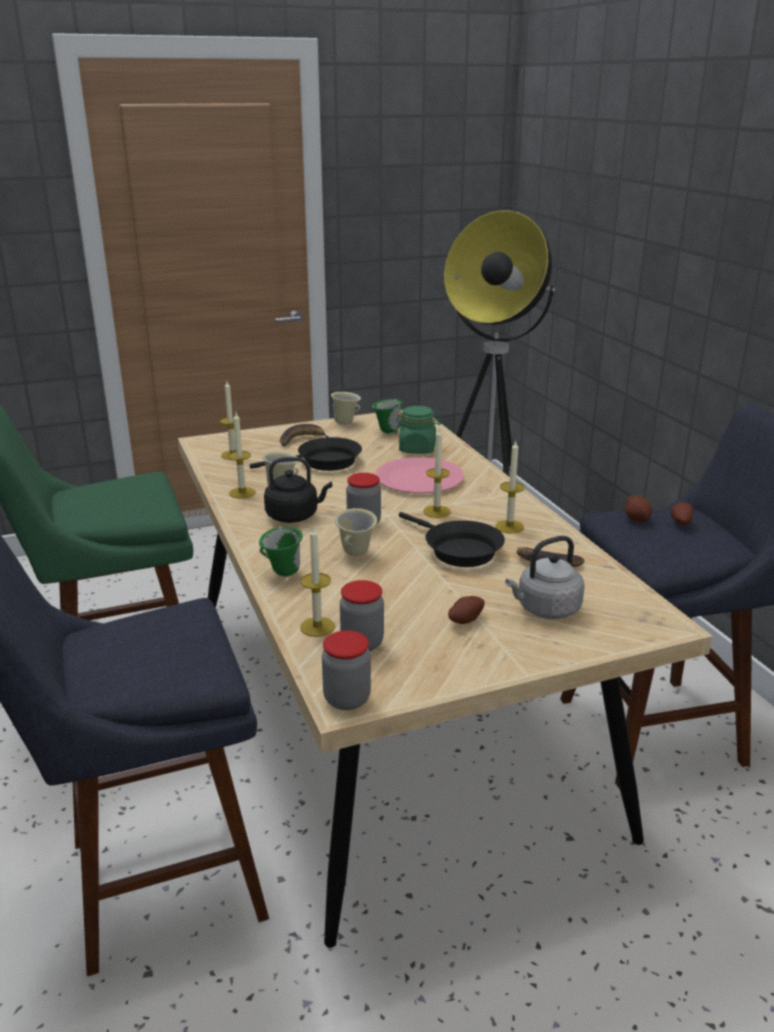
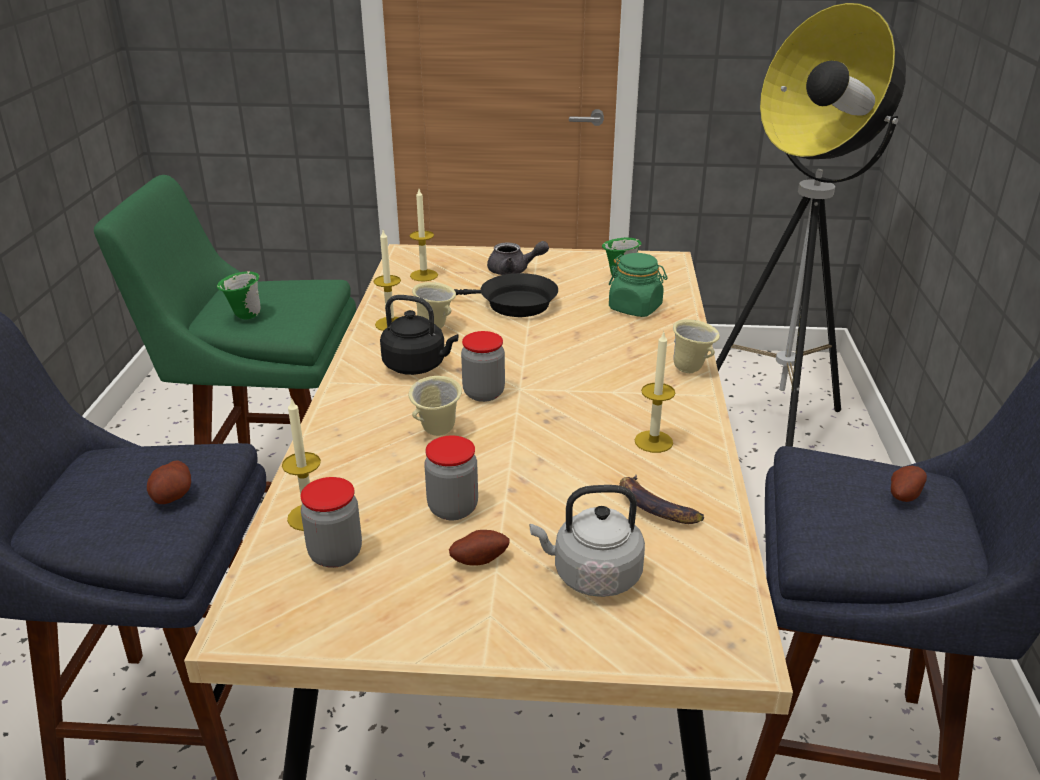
camera: 25 degrees right, 5 degrees up
green mug [259,526,303,576] -> green mug moved to [217,271,260,319]
banana [280,424,328,446] -> grey teapot [487,241,549,275]
jar [322,631,371,710] -> jar moved to [424,436,478,520]
beige mug [331,392,361,425] -> beige mug moved to [673,319,720,373]
pink plate [375,457,464,493] -> none
black frying pan [399,512,505,567] -> none
candle [423,429,451,518] -> none
potato [625,495,652,522] -> potato moved to [147,461,191,504]

